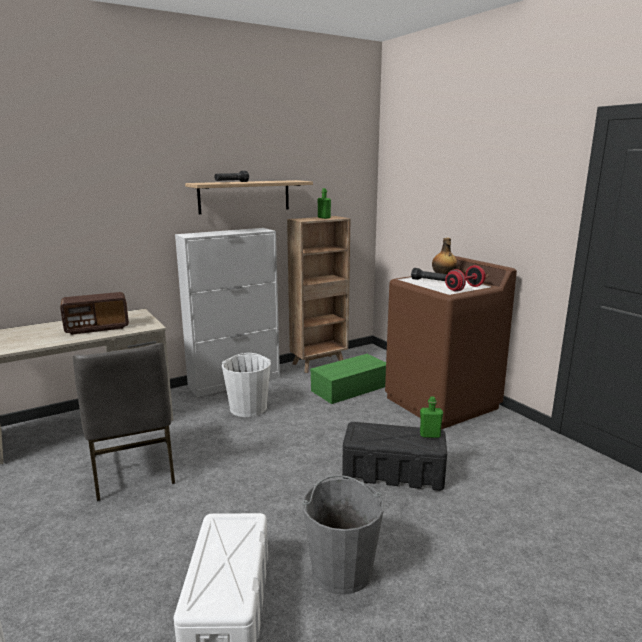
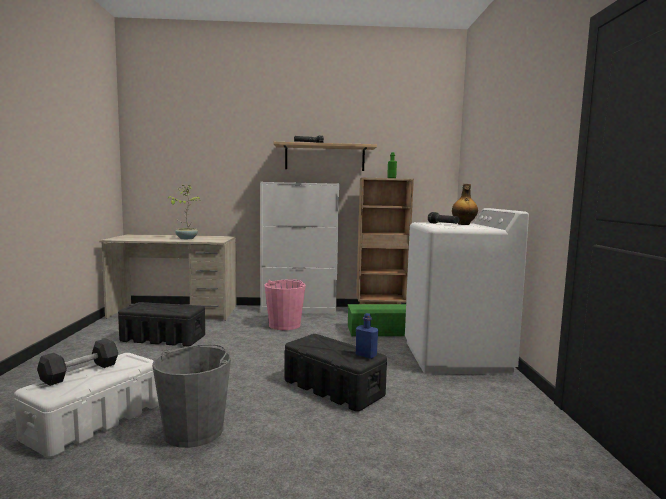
camera: 30 degrees right, 10 degrees down
radio [60,292,129,335] -> potted plant [168,185,200,240]
grey chair [73,343,175,501] -> black storage box [118,302,205,346]
white bucket [222,353,271,417] -> pink bucket [264,279,306,330]
brown washing machine [385,256,517,429] -> white washing machine [405,208,529,375]
green bottle [420,396,443,438] -> blue bottle [356,313,378,359]
red dumbbell [445,265,486,292] -> none
none -> black dumbbell [37,339,118,386]

